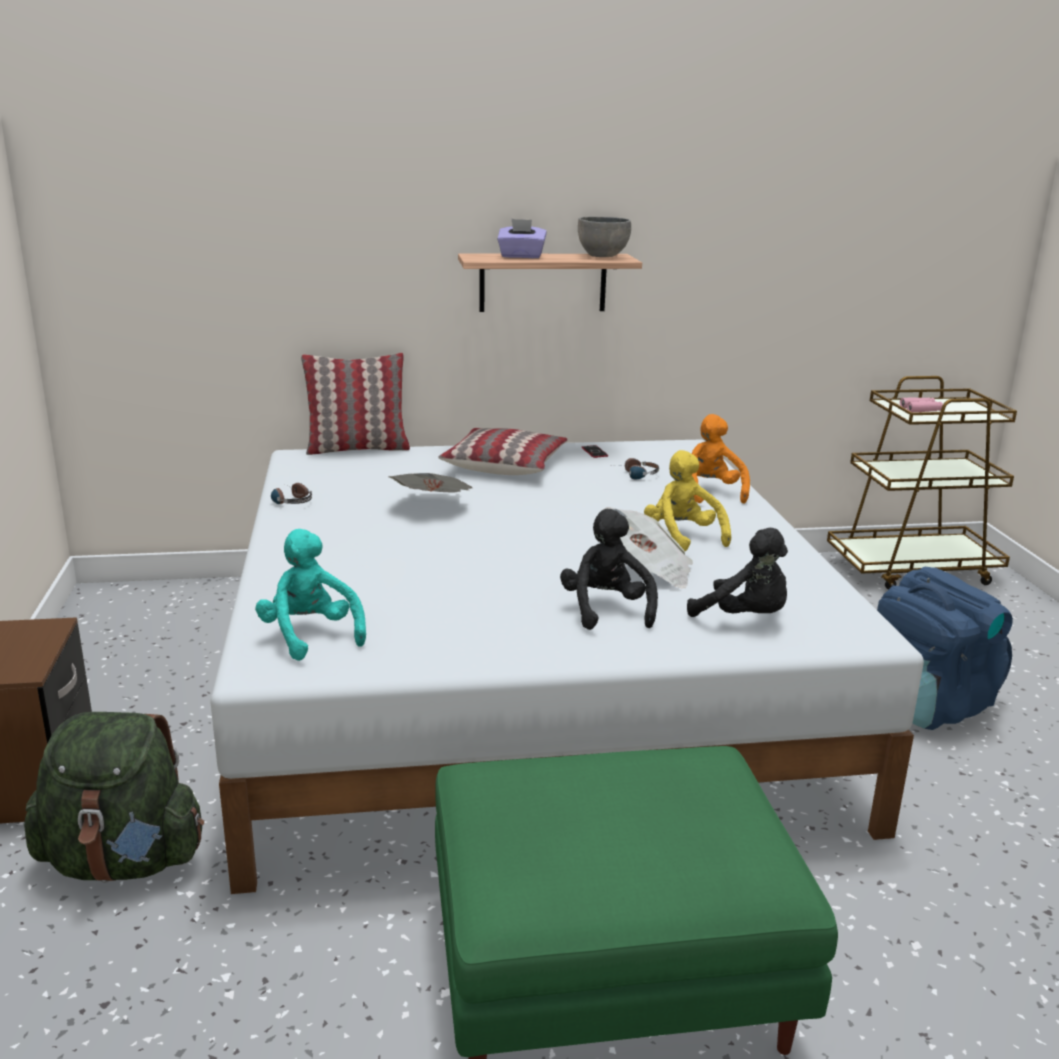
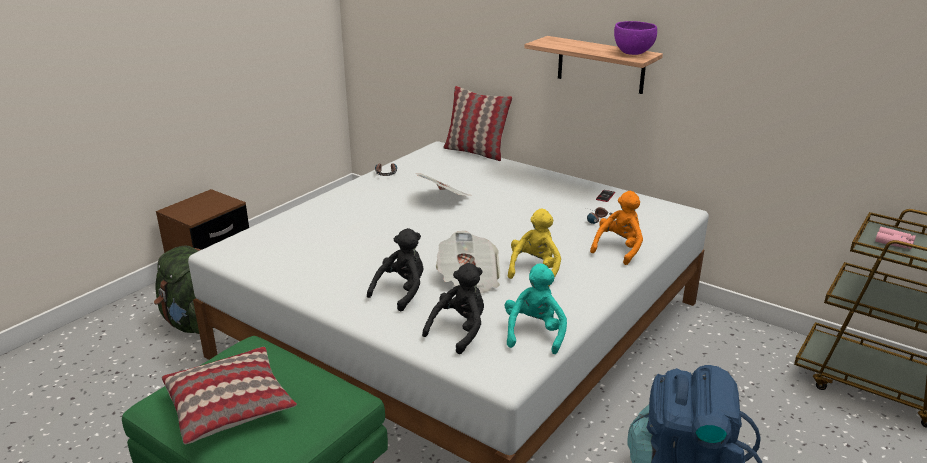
camera: 45 degrees right, 5 degrees up
turquoise plush toy [255,529,366,661] -> turquoise plush toy moved to [505,263,567,354]
pillow [438,428,568,475] -> pillow moved to [161,347,297,444]
purple tissue box [497,219,547,258] -> none
grey bowl [578,217,631,257] -> purple bowl [614,21,657,55]
black plush toy [687,528,788,617] -> black plush toy turned 135 degrees counterclockwise [422,263,484,354]

